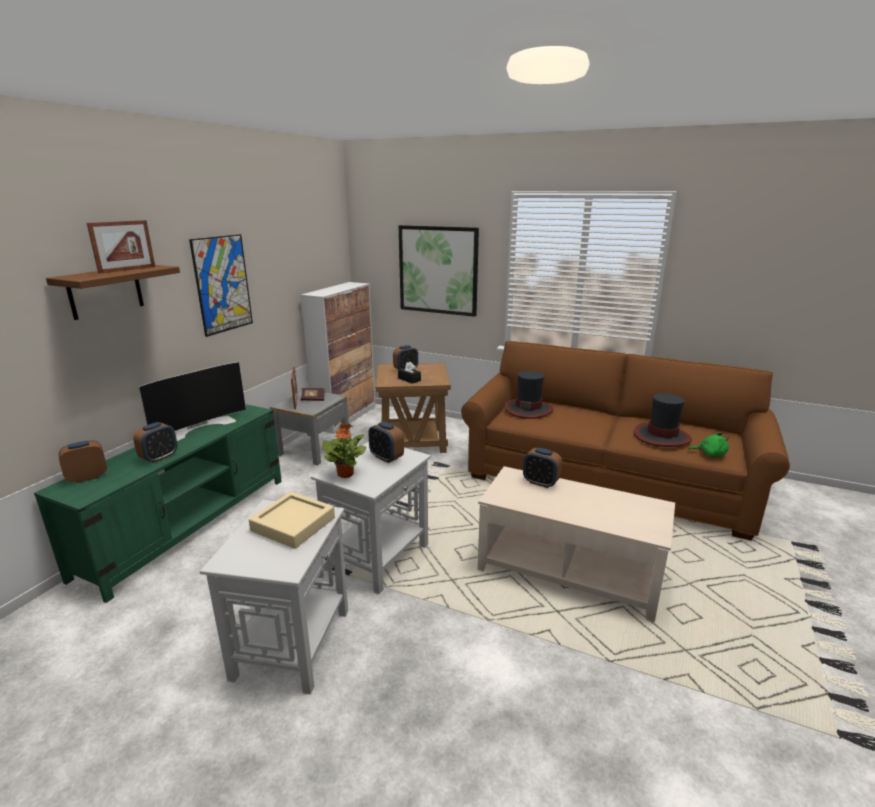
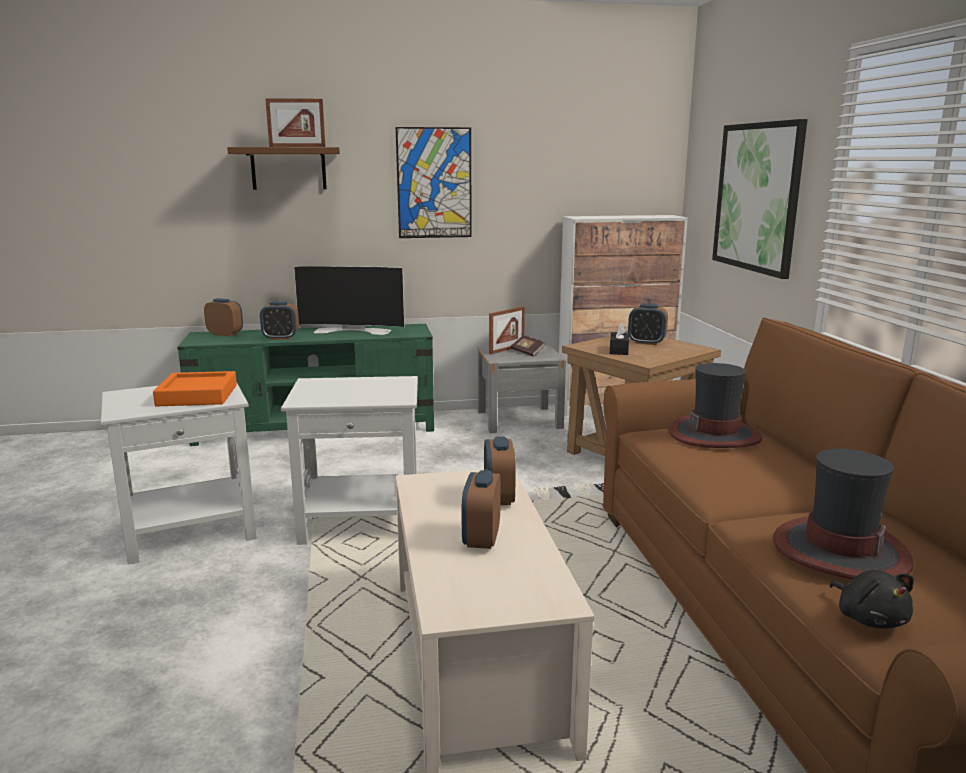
camera: 55 degrees right, 5 degrees down
beige tray [249,492,335,549] -> orange tray [153,371,237,406]
potted plant [322,423,366,478] -> none
alarm clock [368,421,404,463] -> alarm clock moved to [461,470,501,549]
green plush toy [688,432,730,456] -> black plush toy [830,570,914,628]

